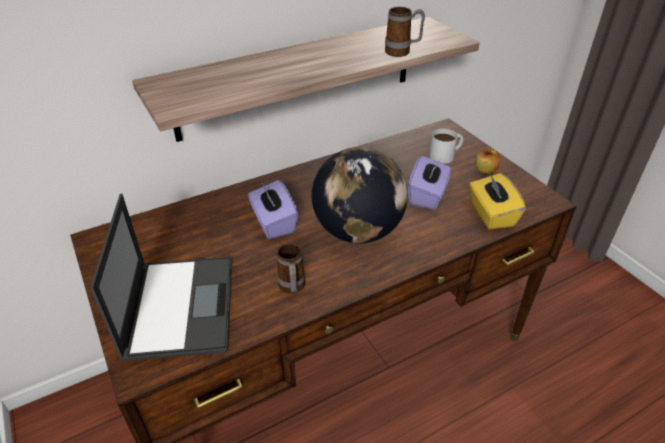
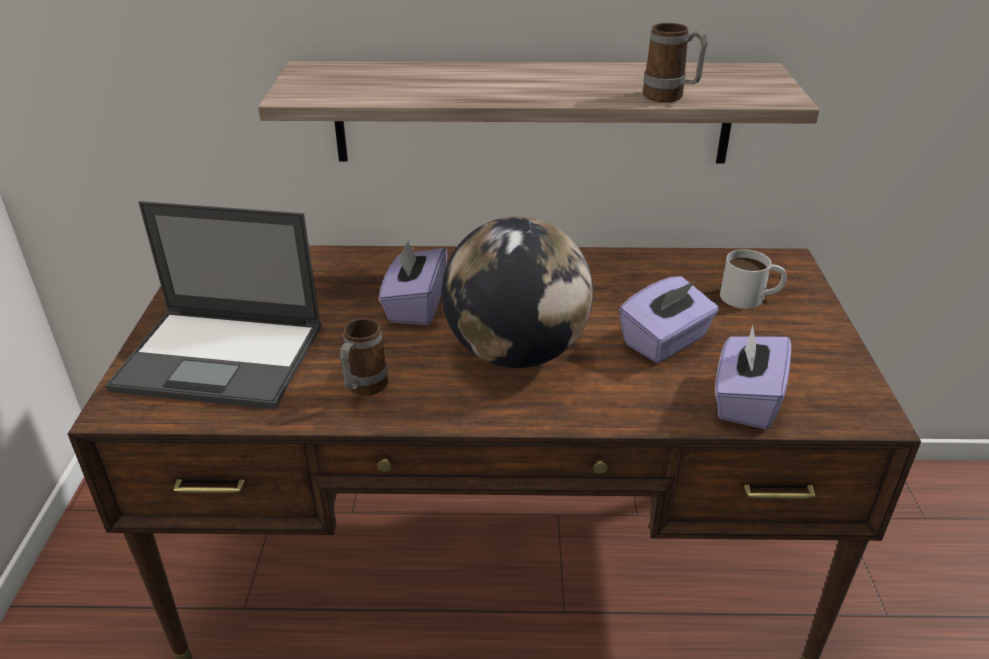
camera: 30 degrees right, 5 degrees down
laptop [90,194,232,362] -> laptop turned 75 degrees clockwise [105,201,322,409]
yellow tissue box [469,173,526,230] -> purple tissue box [715,325,791,429]
apple [475,148,500,175] -> none

